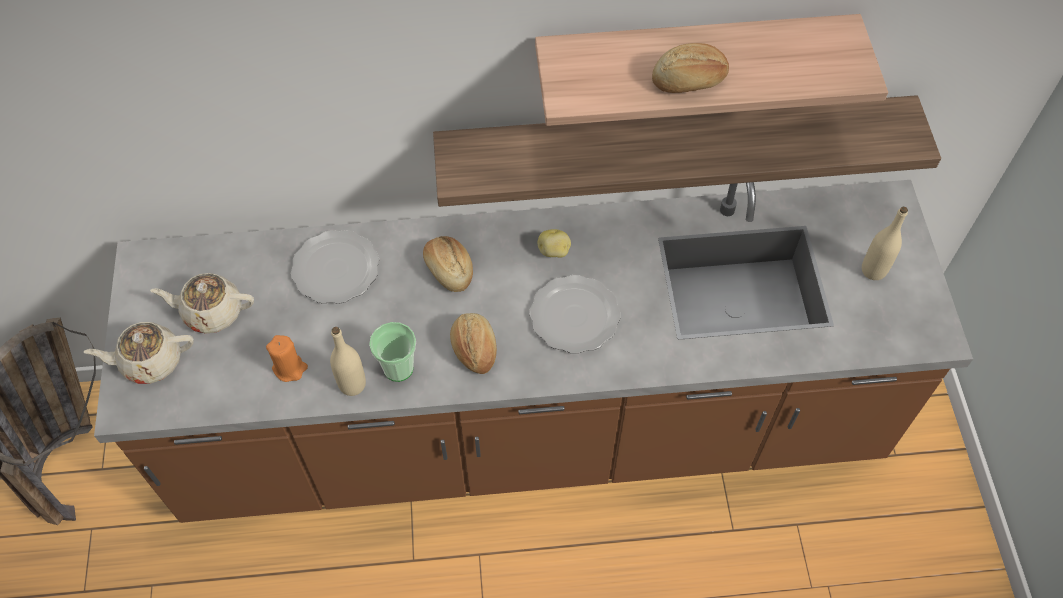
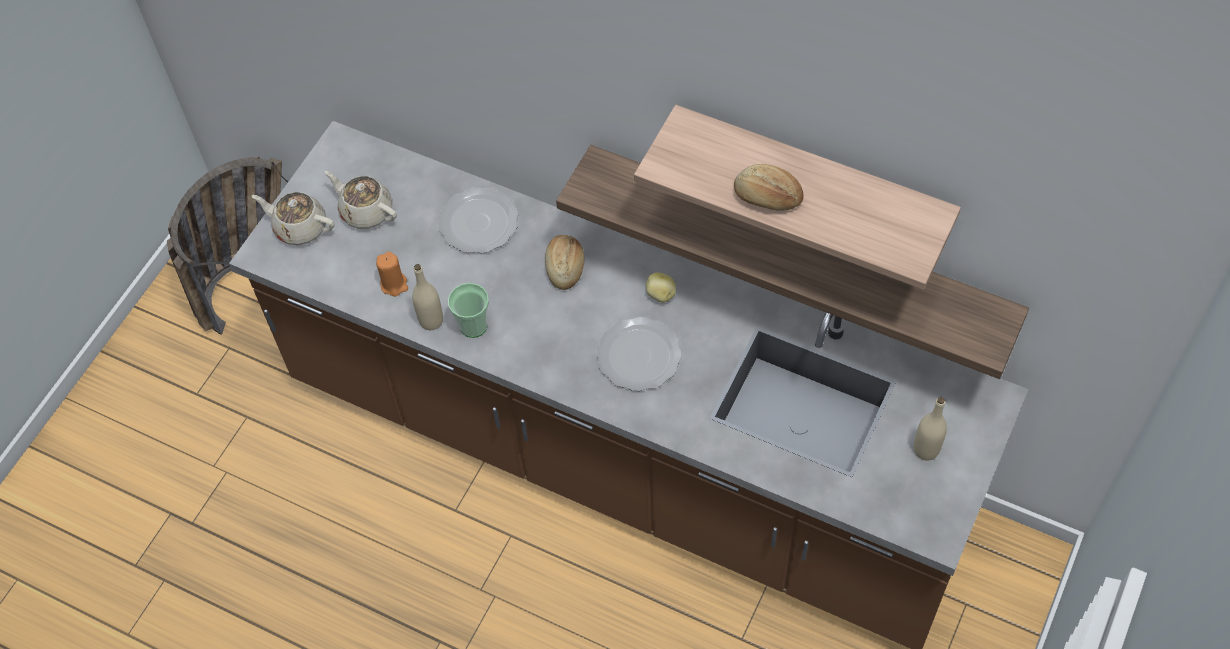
camera: 35 degrees right, 0 degrees up
bread [450,313,497,374] -> none

